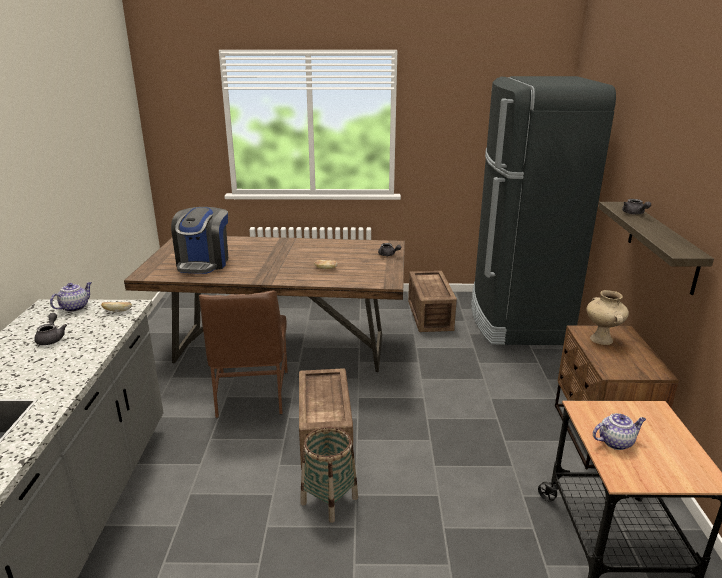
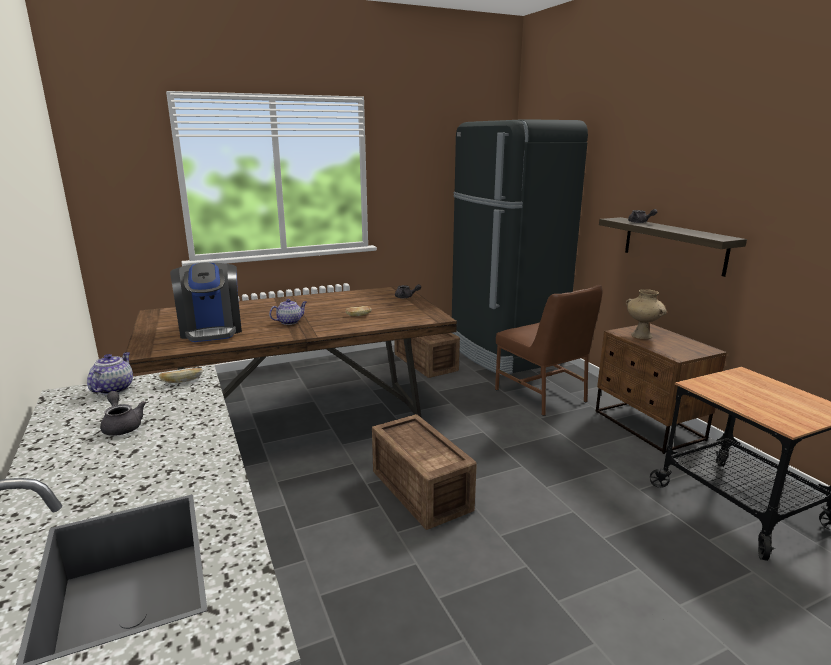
camera: 25 degrees left, 5 degrees down
brown chair [199,291,288,418] -> brown chair moved to [495,285,603,416]
basket [300,427,358,523] -> none
teapot [593,413,646,450] -> teapot moved to [269,299,307,325]

